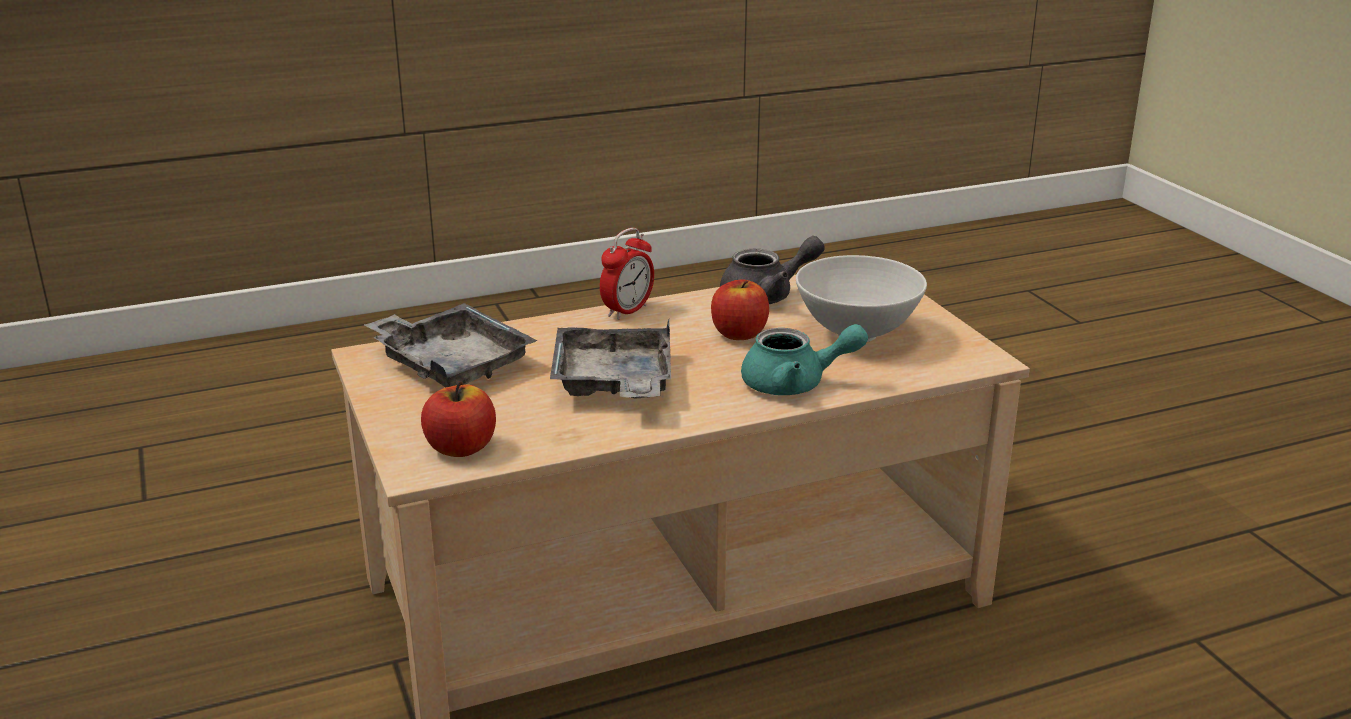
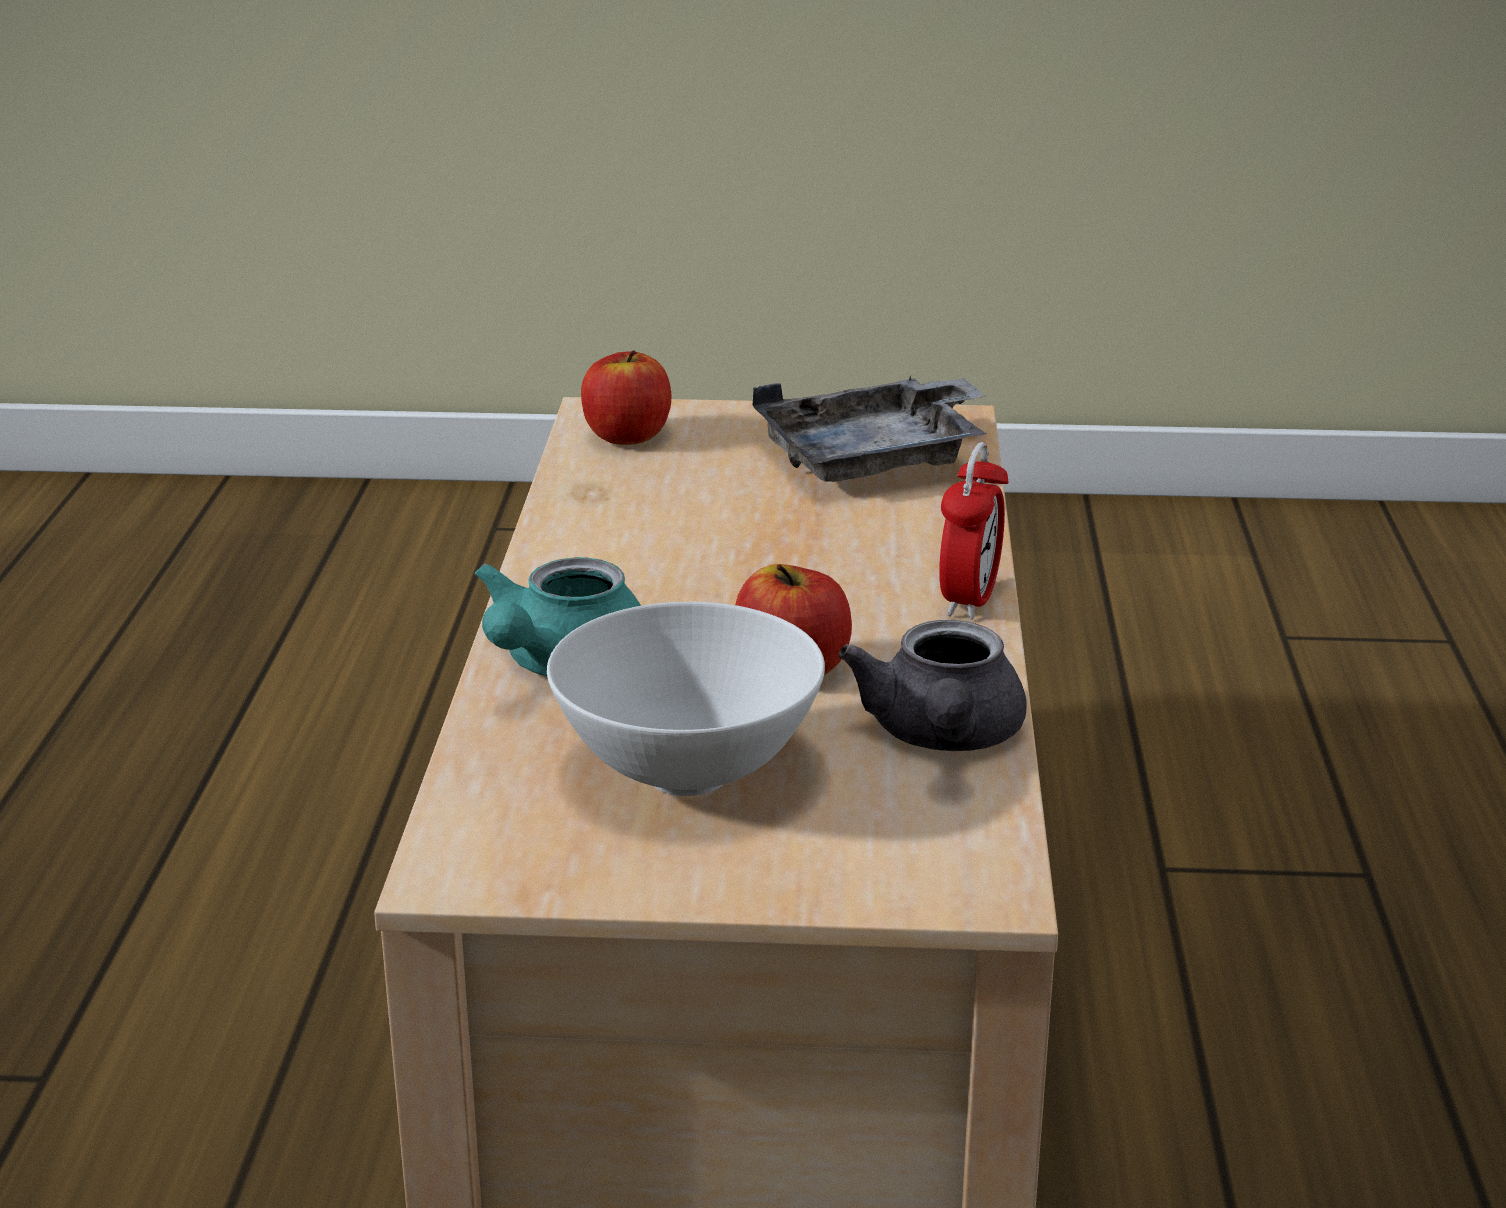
camera: 115 degrees right, 0 degrees up
grey tray [550,320,671,398] -> none
alarm clock [600,228,654,320] -> alarm clock turned 135 degrees counterclockwise [939,442,1009,620]

